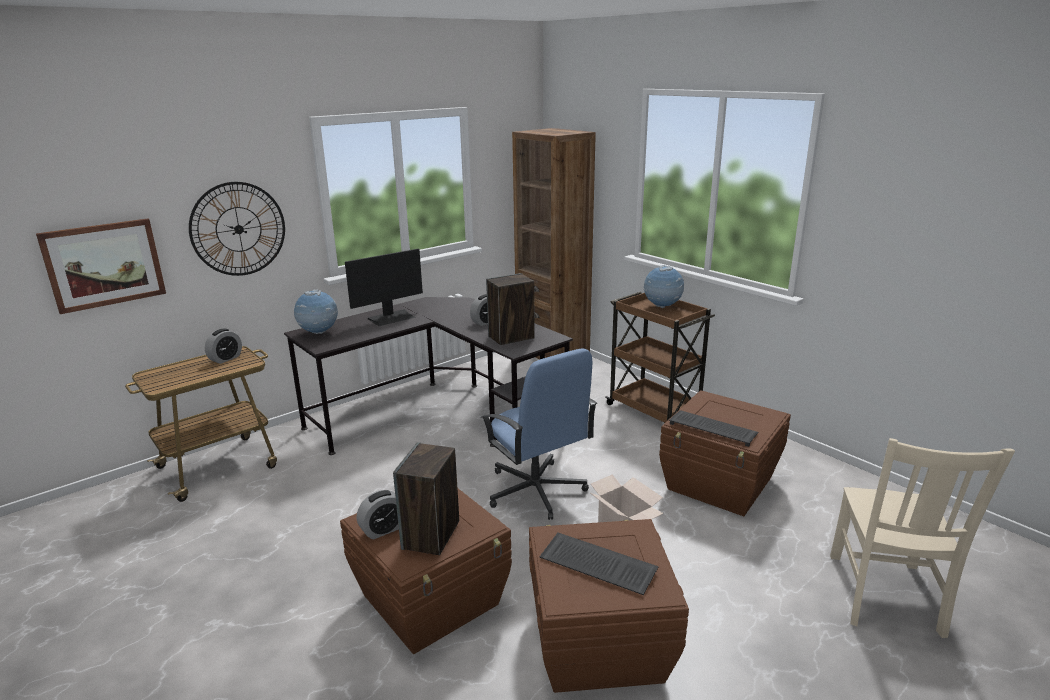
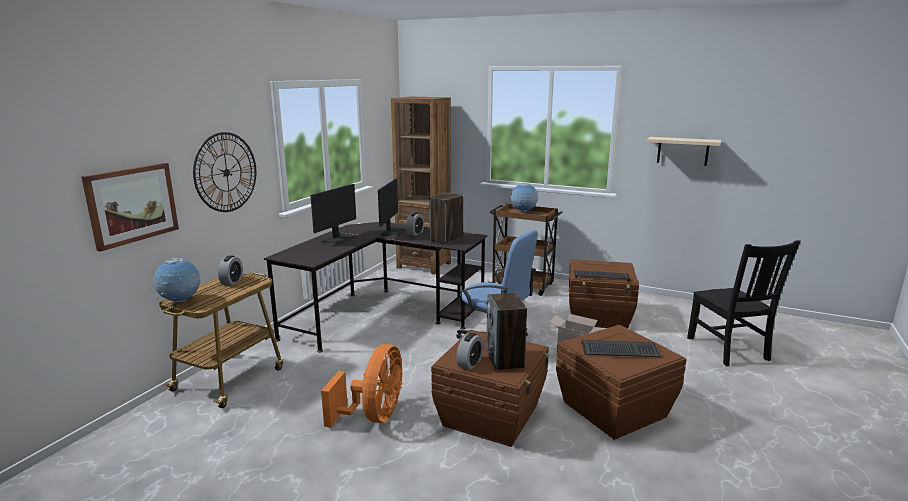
camera: 25 degrees left, 5 degrees down
globe [294,290,338,334] -> globe moved to [153,258,201,302]
beige chair [830,438,1015,638] -> black chair [687,240,801,366]
none -> orange fan [321,344,403,427]
none -> monitor [378,179,406,237]
none -> beige shelf [647,137,721,166]

